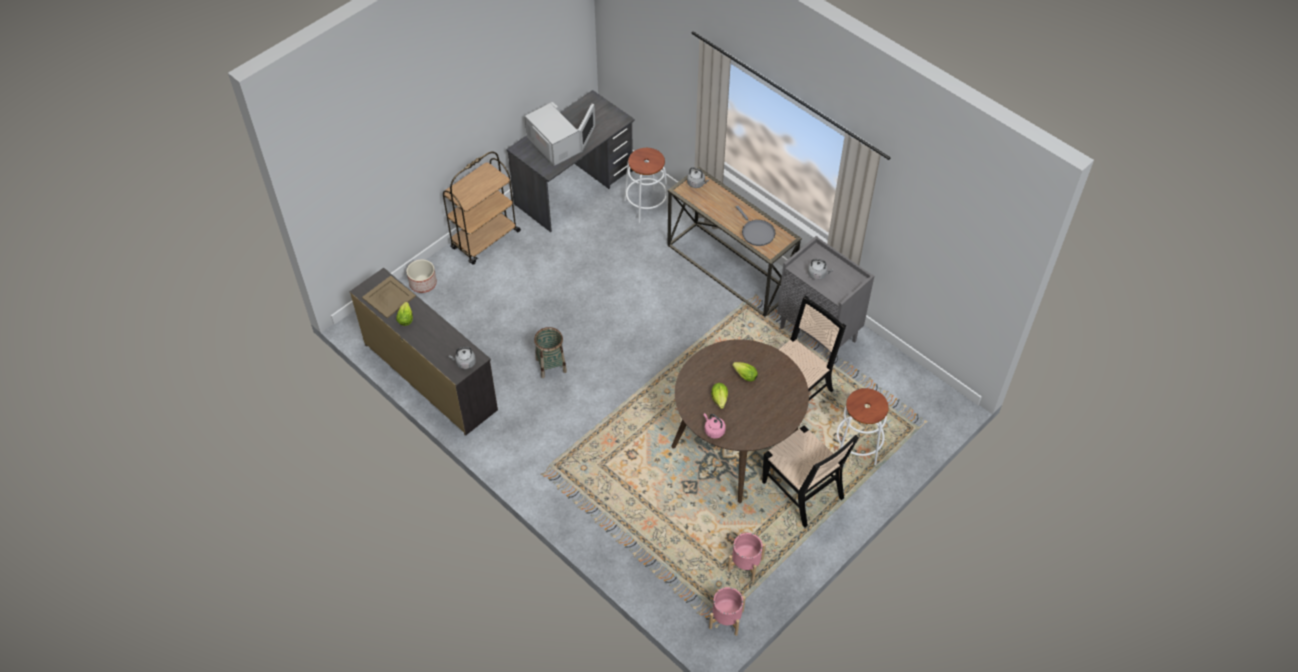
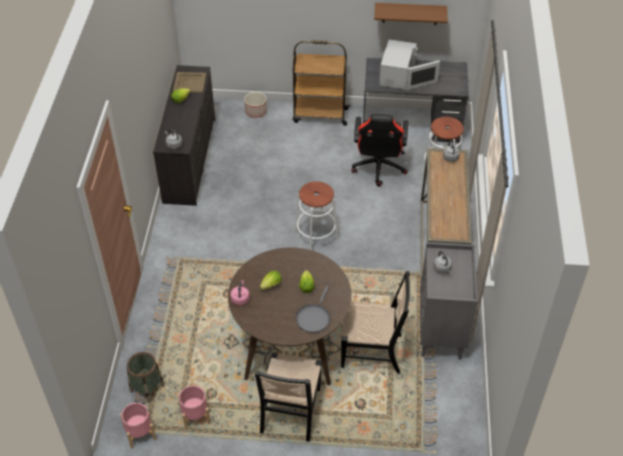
camera: 50 degrees right, 5 degrees down
basket [534,327,567,378] -> basket moved to [127,352,165,403]
grey frying pan [736,205,775,246] -> grey frying pan moved to [296,286,330,333]
white stool [837,388,889,465] -> white stool moved to [295,181,338,250]
none -> black office chair [352,114,408,187]
none -> brown shelf [374,3,448,25]

